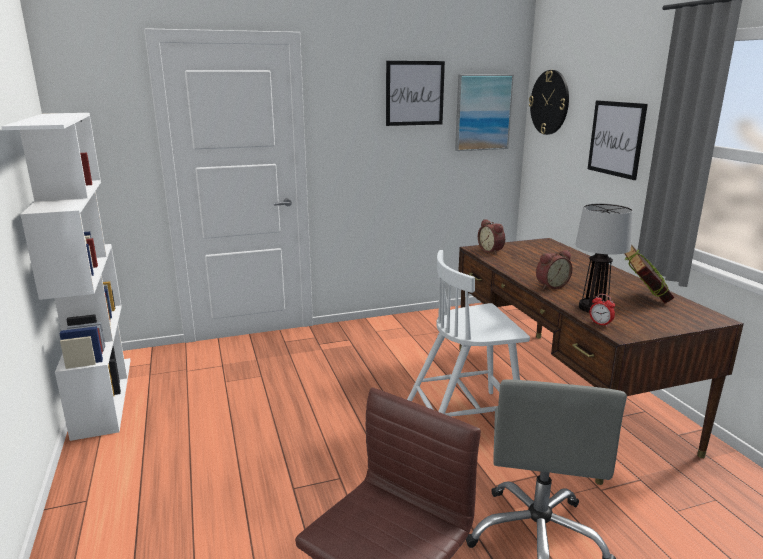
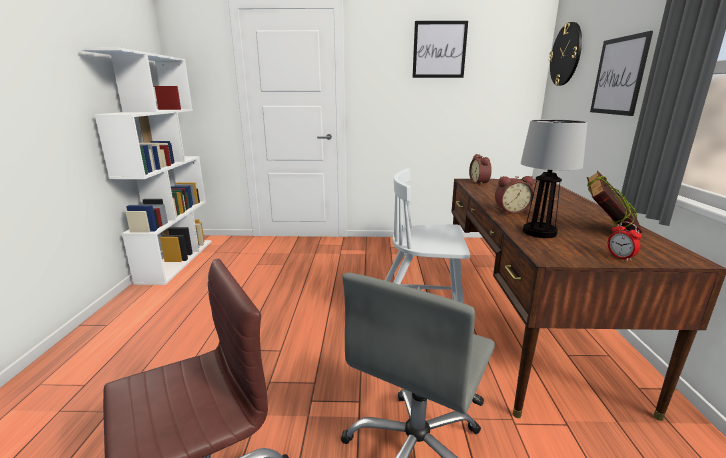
camera: 20 degrees right, 0 degrees up
picture [455,75,514,151] -> none
alarm clock [590,294,615,327] -> alarm clock moved to [608,221,642,261]

